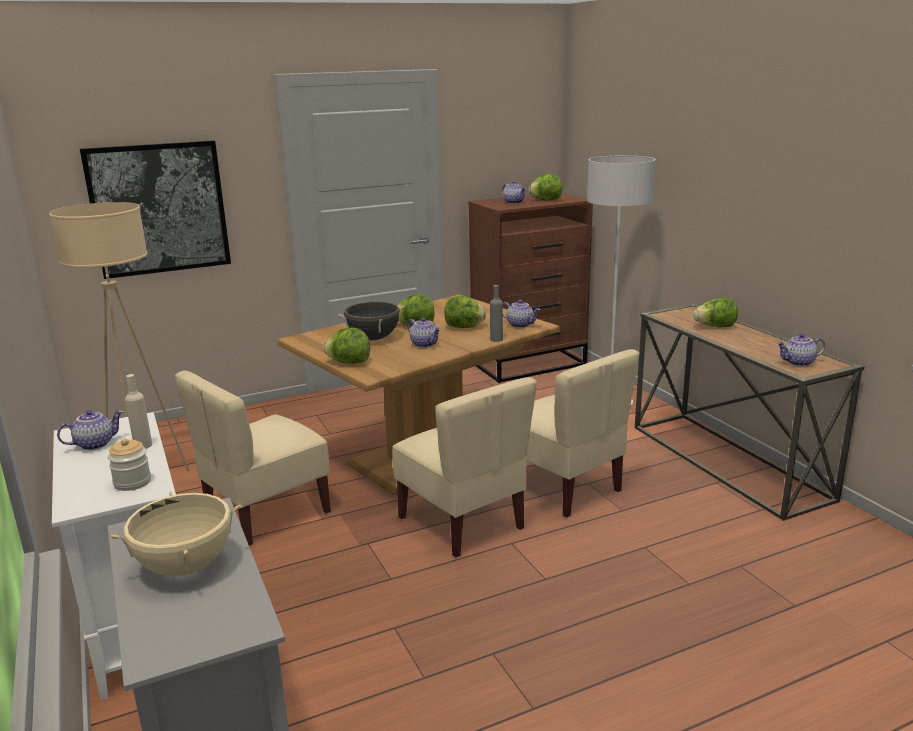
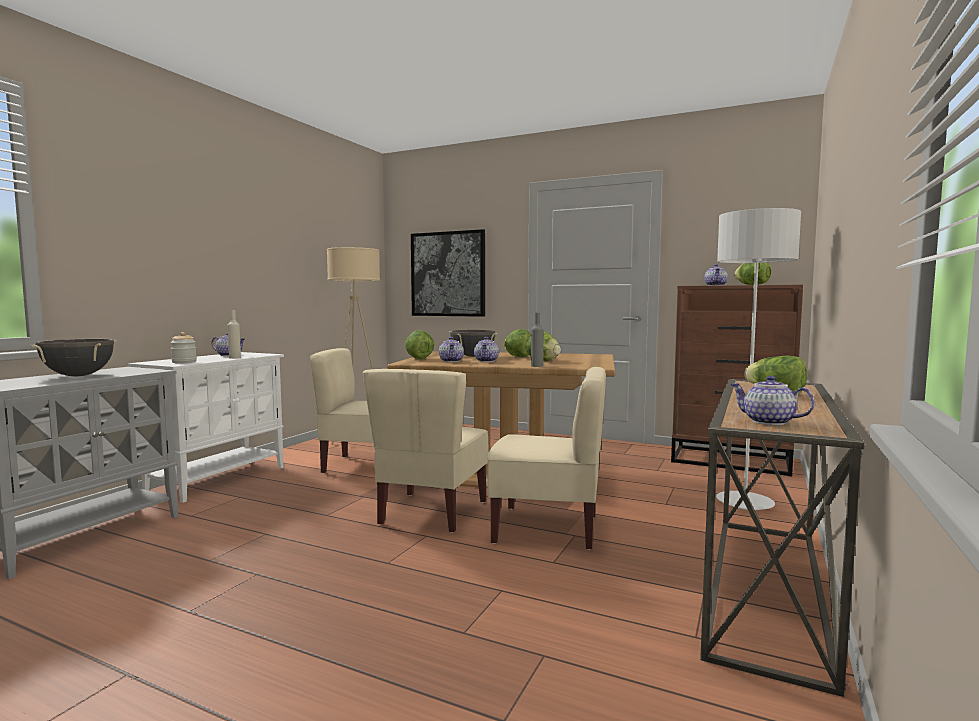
camera: 50 degrees right, 15 degrees down
beige cooking pot [109,492,242,576] -> black cooking pot [30,339,117,376]
teapot [503,300,540,328] -> teapot moved to [439,337,464,362]
beige chair [526,349,640,518] -> beige chair turned 90 degrees counterclockwise [487,367,606,550]

